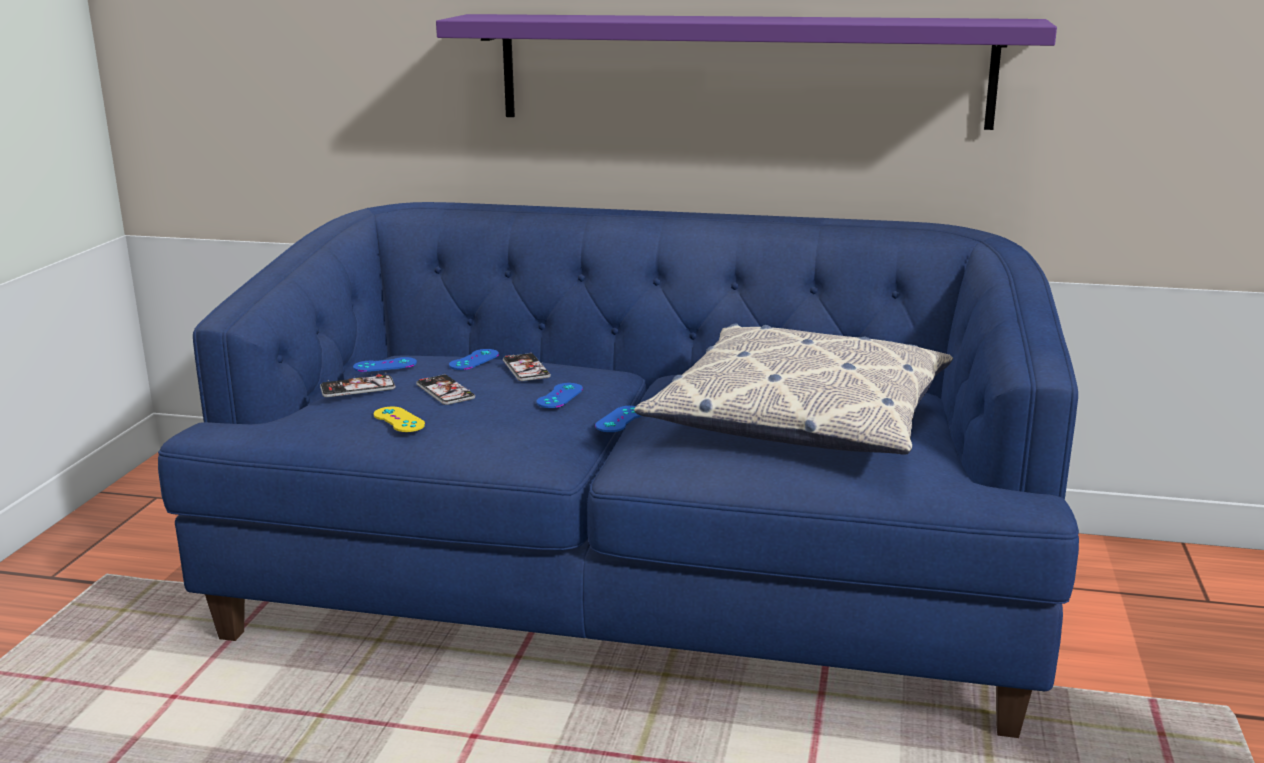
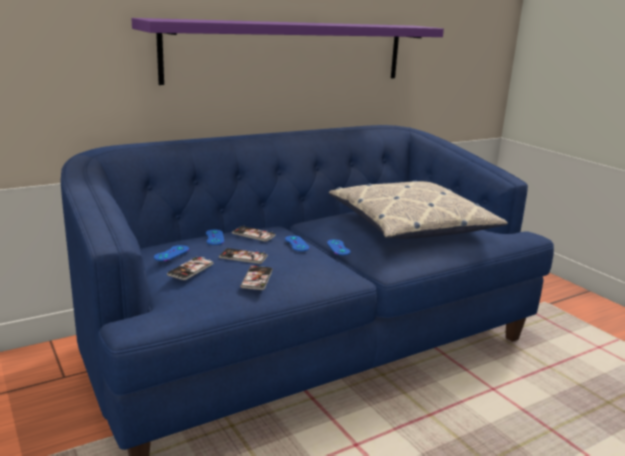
camera: 45 degrees left, 0 degrees up
yellow game controller [374,407,425,432] -> phone [240,266,273,290]

